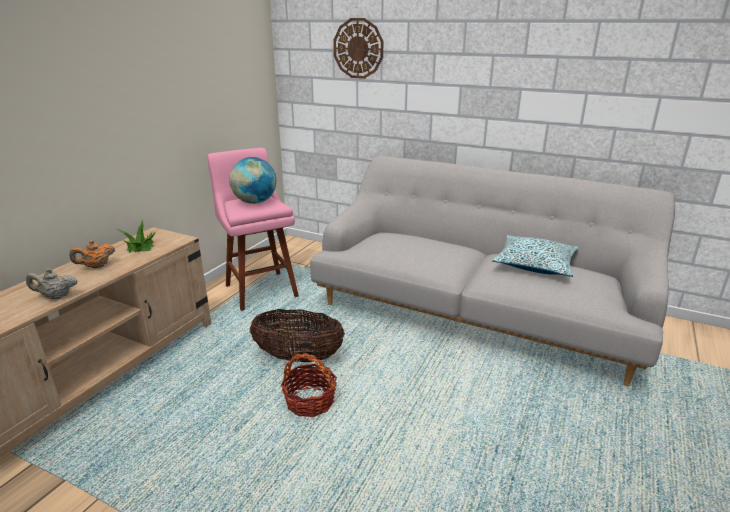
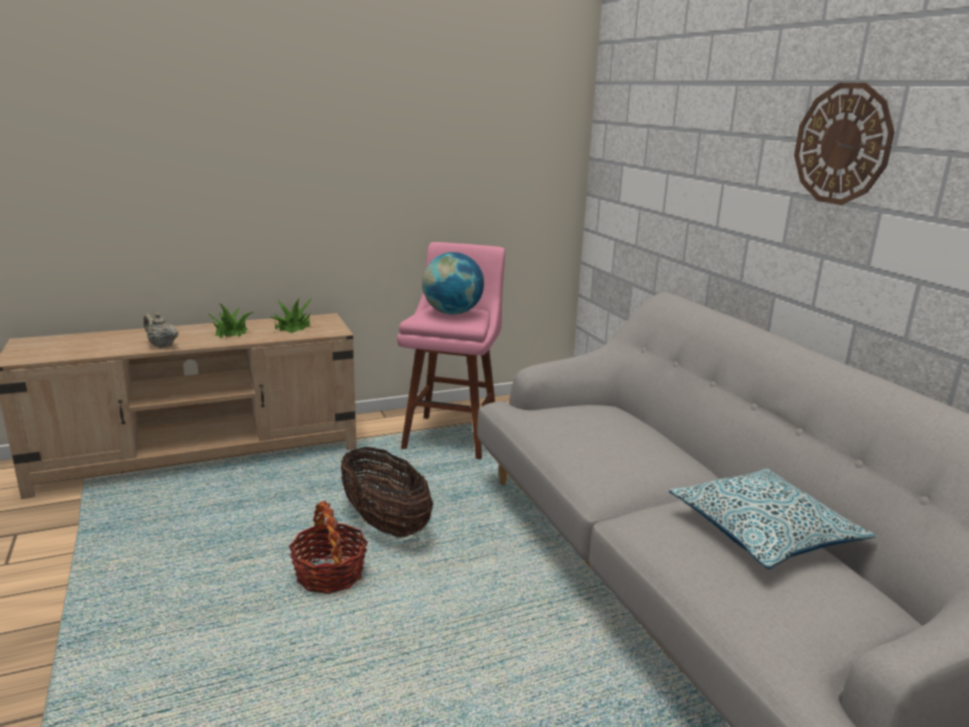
camera: 40 degrees right, 5 degrees down
orange teapot [69,241,115,268] -> potted plant [208,303,255,338]
wall clock [333,18,383,79] -> wall clock moved to [794,83,895,205]

